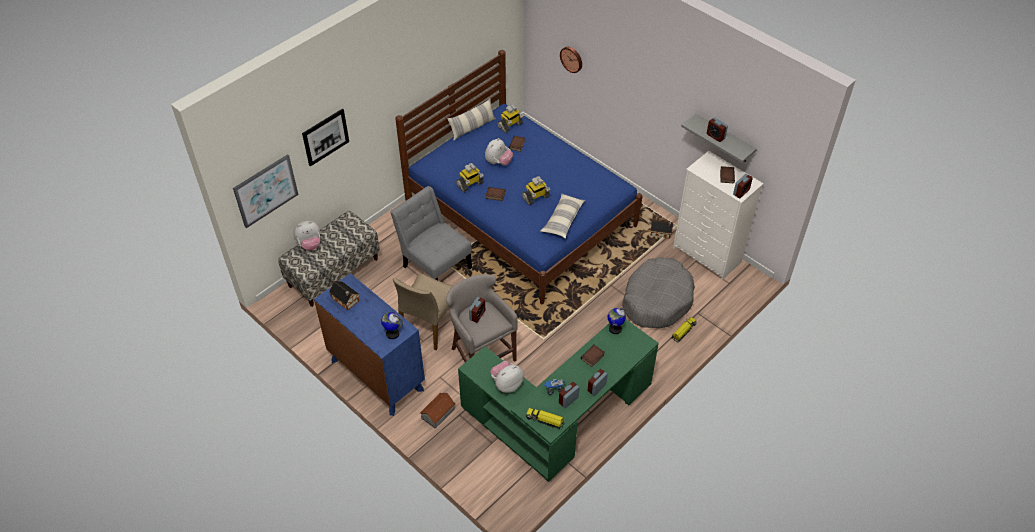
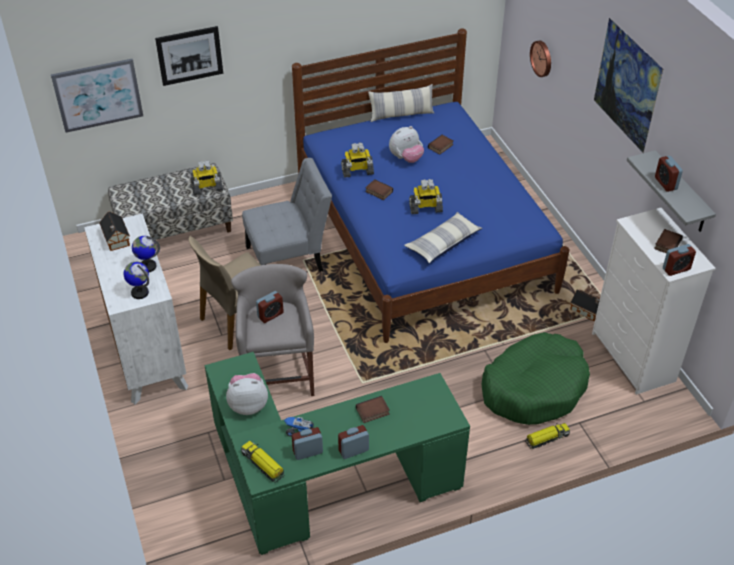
camera: 25 degrees right, 5 degrees down
plush toy [293,221,320,250] -> none
blue dresser [314,273,425,416] -> white dresser [84,213,188,404]
grey chair [390,186,472,280] -> grey chair turned 90 degrees clockwise [242,158,332,272]
toy house [420,393,456,429] -> none
toy robot [497,104,524,133] -> toy robot moved to [191,160,223,195]
globe [608,308,626,334] -> globe moved to [132,236,160,272]
grey dog bed [622,257,695,328] -> green dog bed [482,332,590,425]
none -> picture [594,18,663,153]

